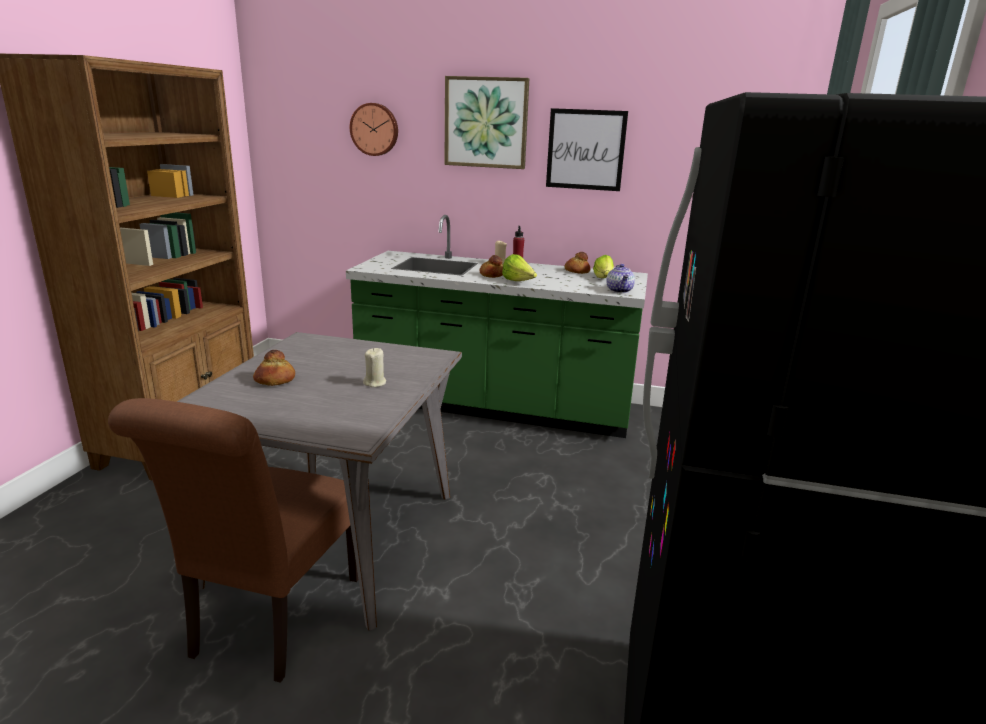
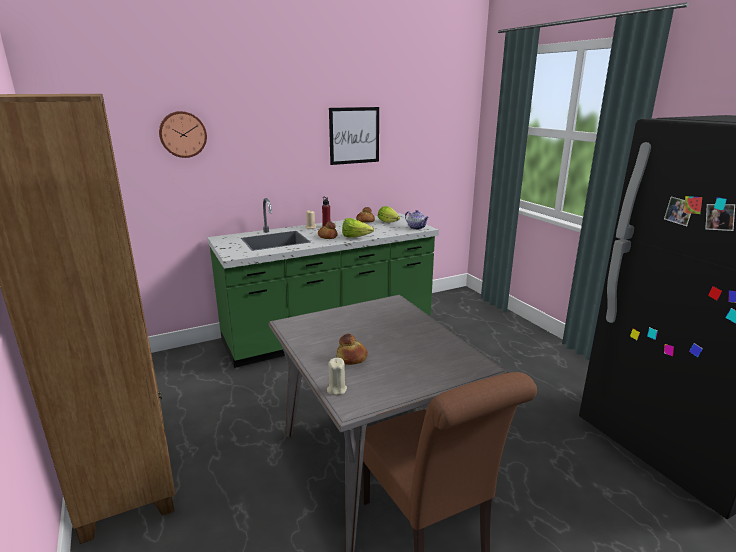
camera: 40 degrees left, 0 degrees up
beige candle [363,348,386,387] -> beige candle moved to [327,358,347,395]
picture [445,76,529,169] -> none

